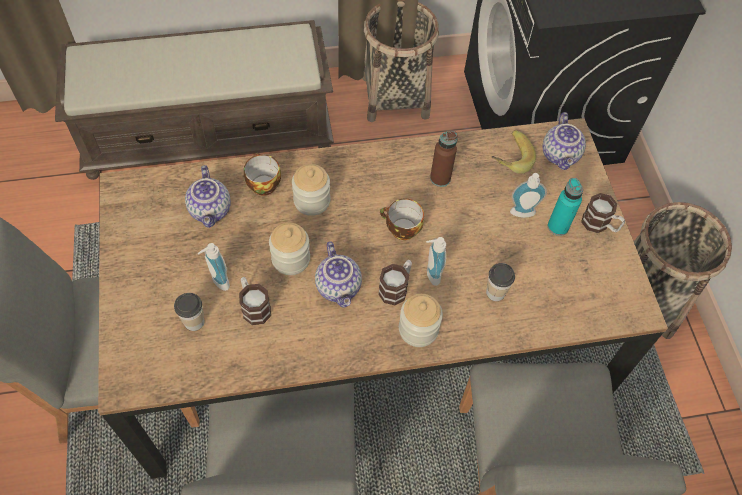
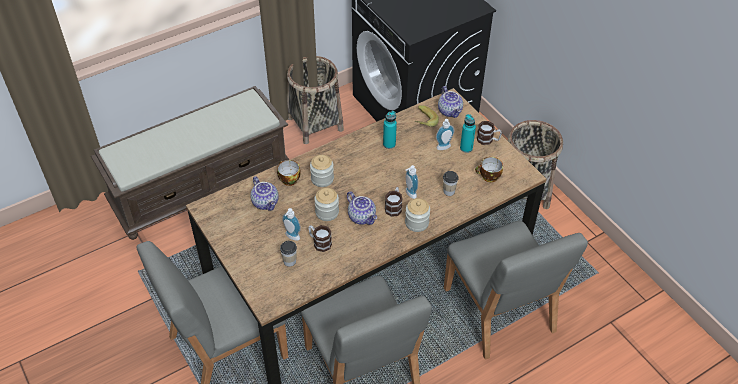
camera: 20 degrees left, 10 degrees down
cup [380,199,424,240] -> cup moved to [475,157,503,182]
brown bottle [430,131,458,187] -> turquoise bottle [383,111,397,149]

